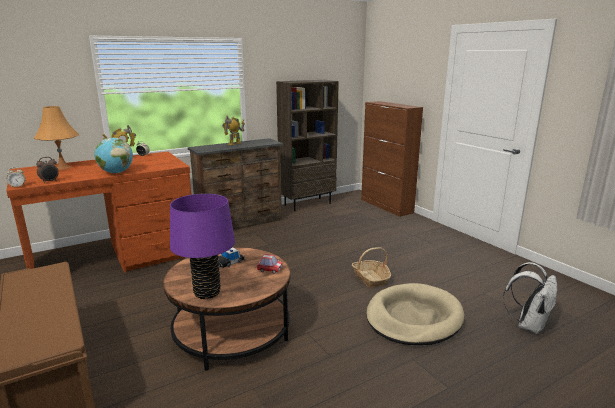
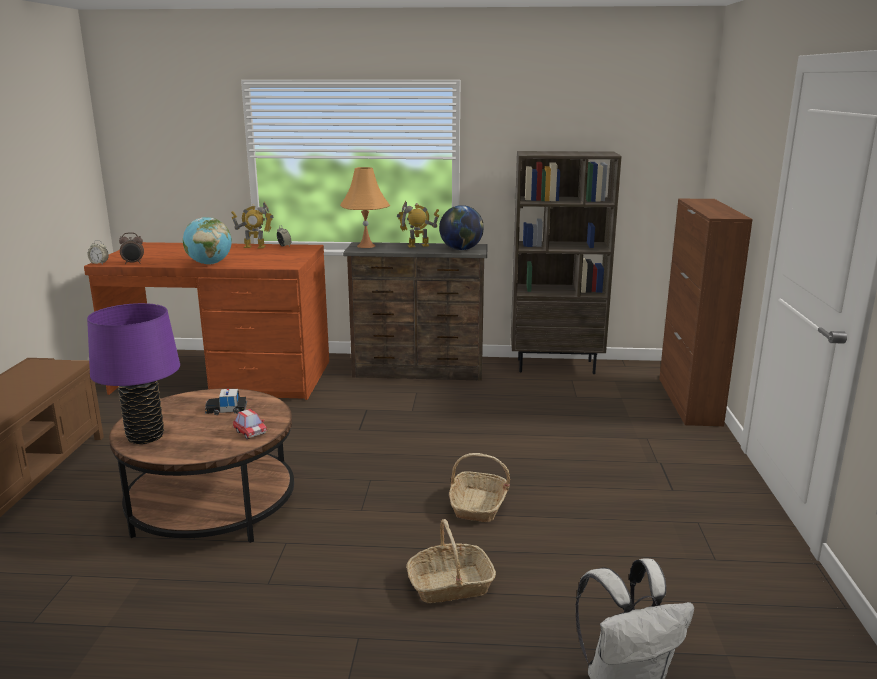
camera: 35 degrees right, 0 degrees up
orange table lamp [34,106,79,170] -> orange table lamp moved to [340,167,390,248]
beige dog bed [366,283,464,345] -> basket [406,519,496,603]
none -> globe [439,205,484,250]

